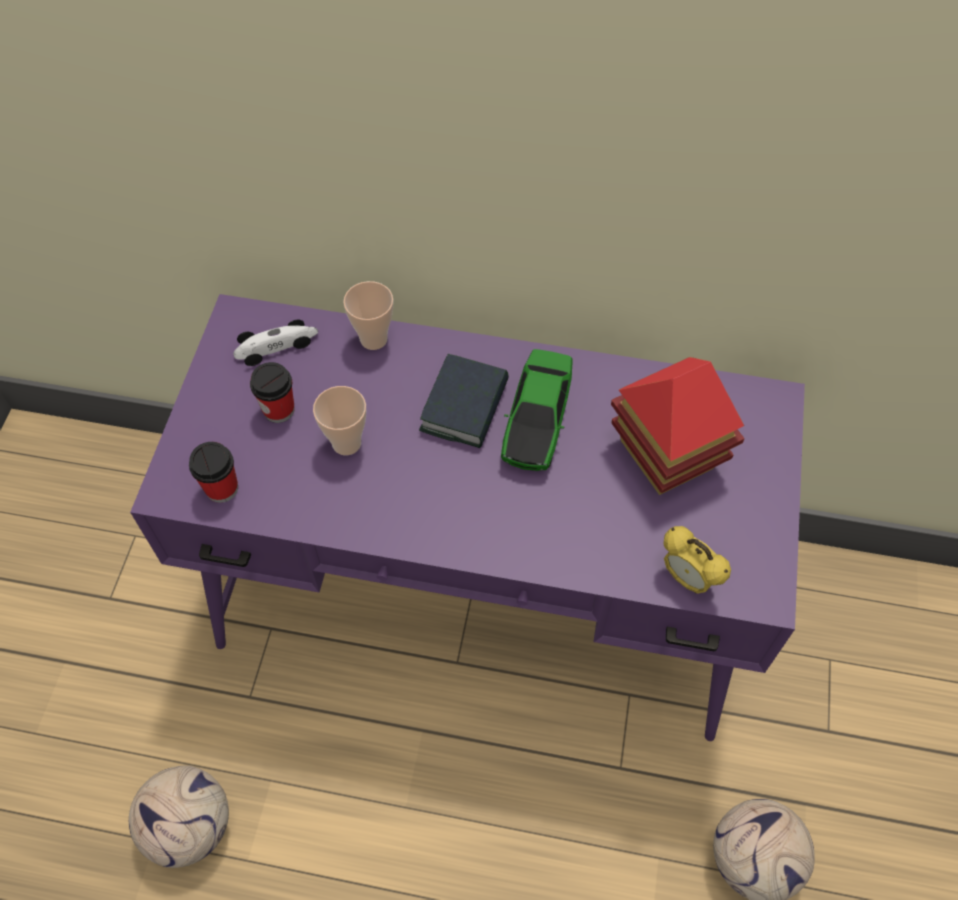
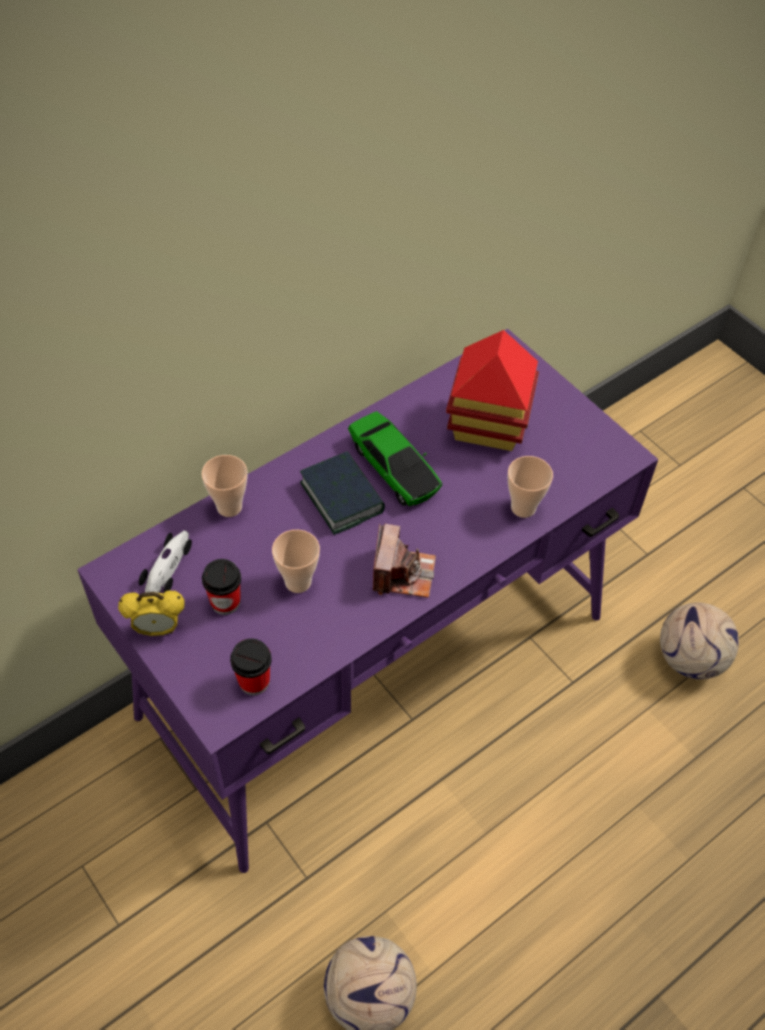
camera: 50 degrees left, 5 degrees down
alarm clock [664,526,731,593] -> alarm clock moved to [118,591,184,636]
none -> camera [373,524,436,598]
none -> cup [508,456,553,518]

